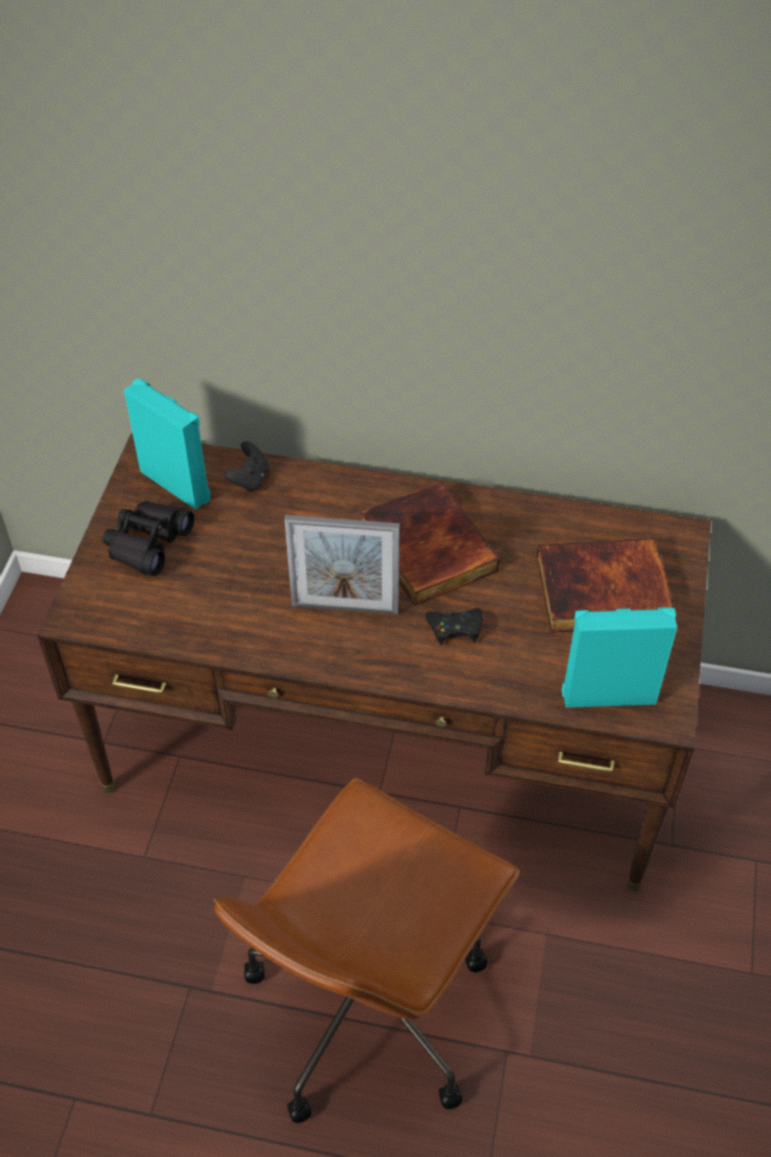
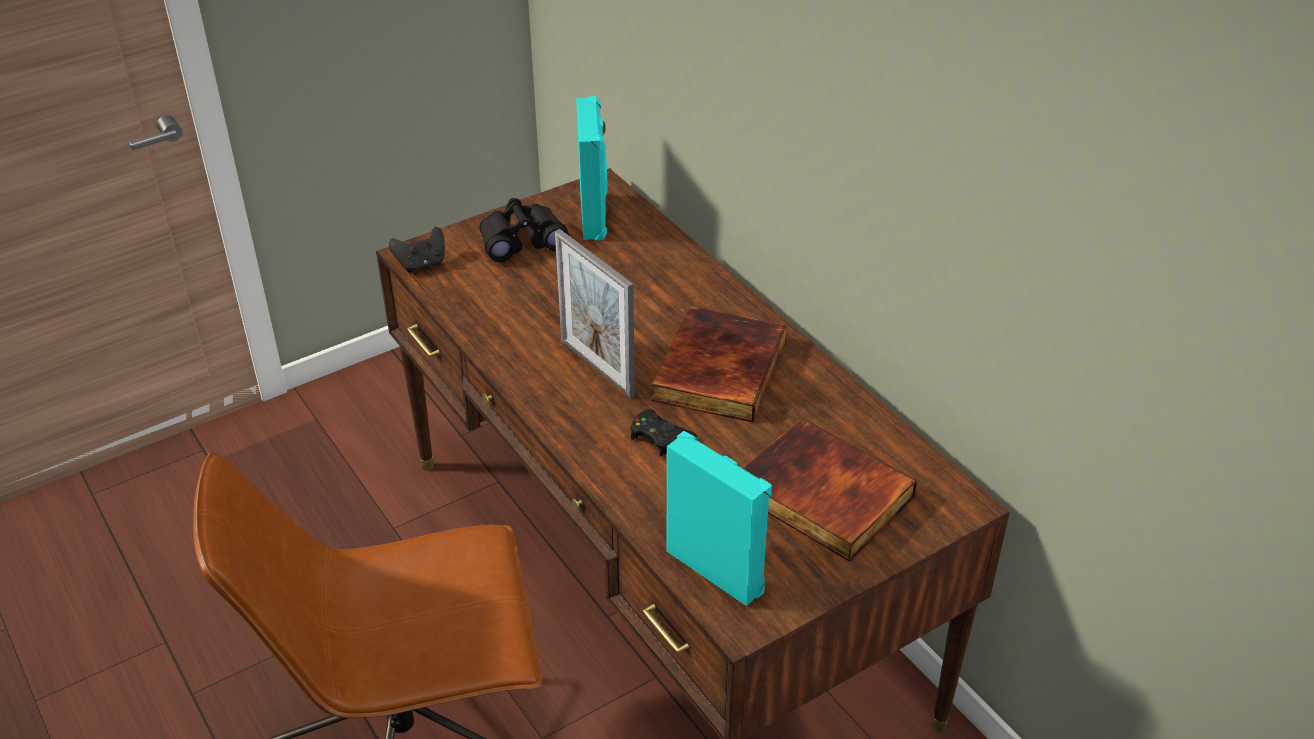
camera: 45 degrees right, 10 degrees down
black game controller [224,441,269,492] -> black game controller moved to [389,227,445,272]

